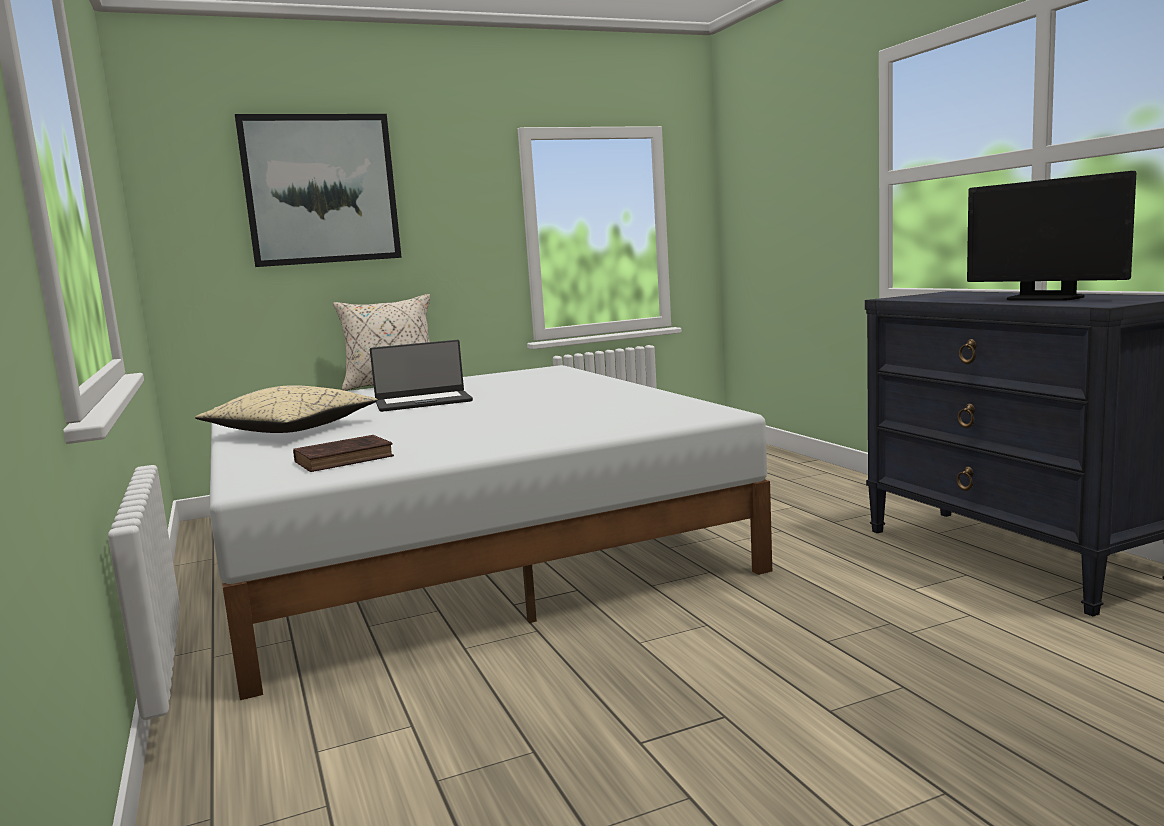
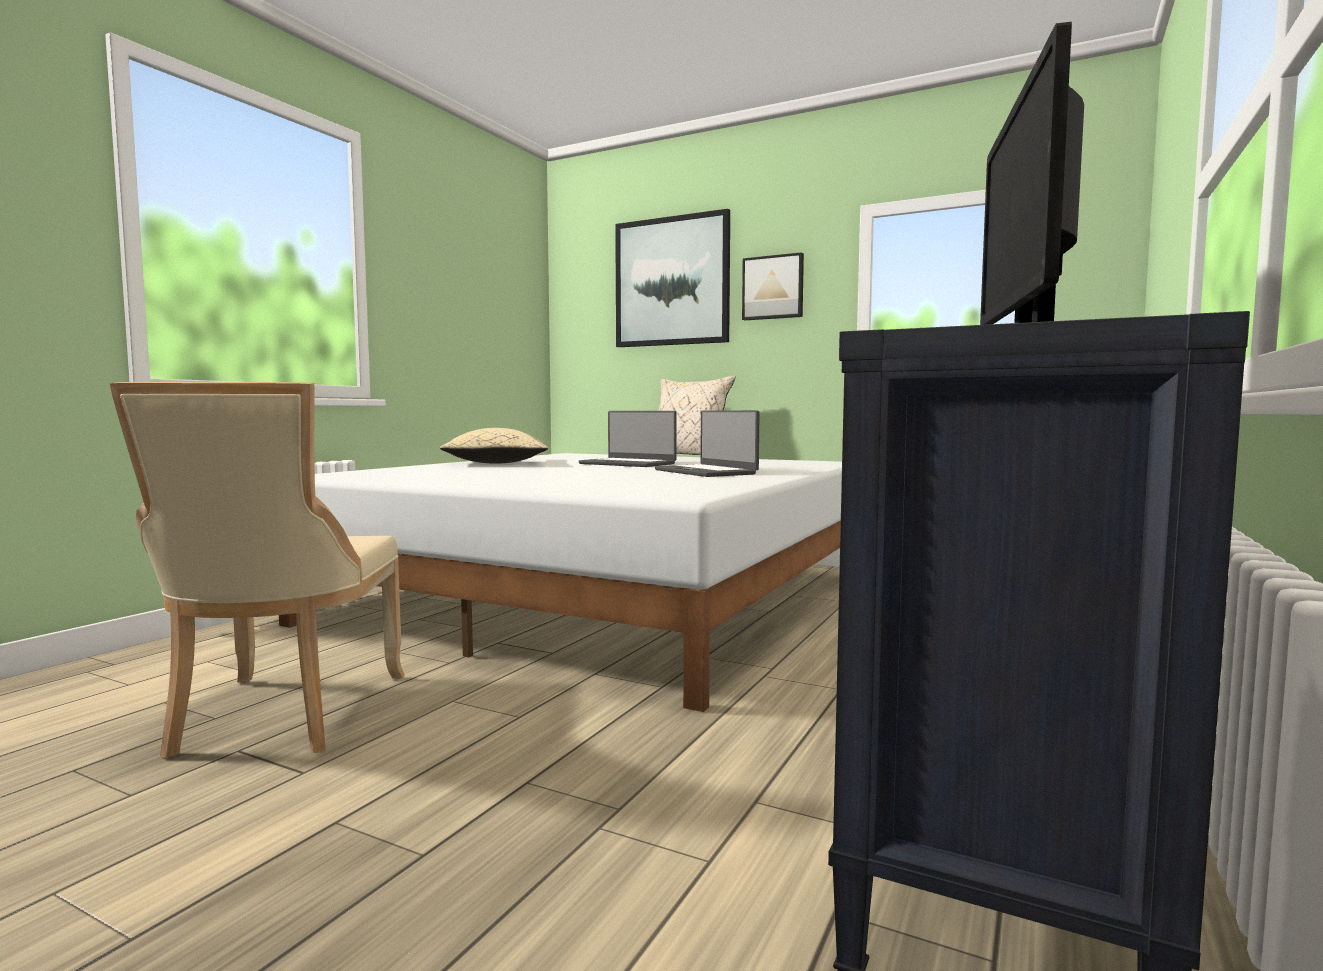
camera: 50 degrees right, 5 degrees down
brown book [293,435,394,472] -> none
none -> beige chair [110,382,405,758]
none -> laptop [655,410,760,477]
none -> picture [742,252,804,320]

